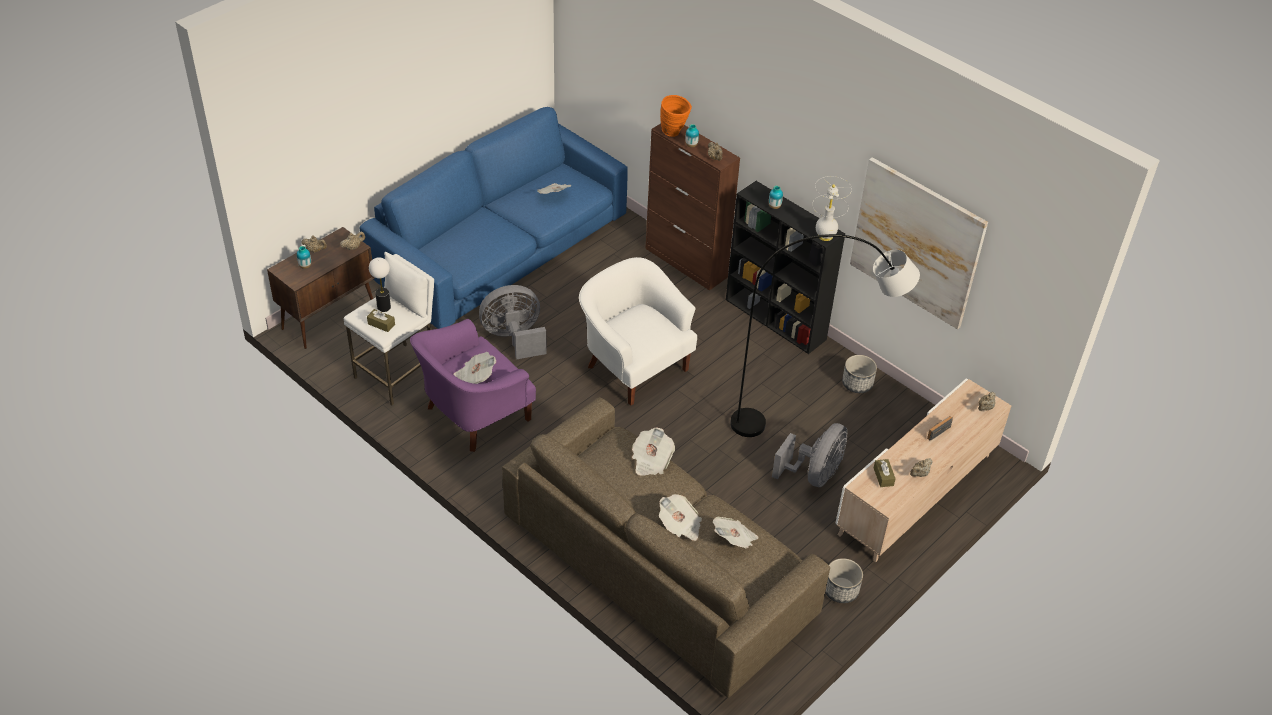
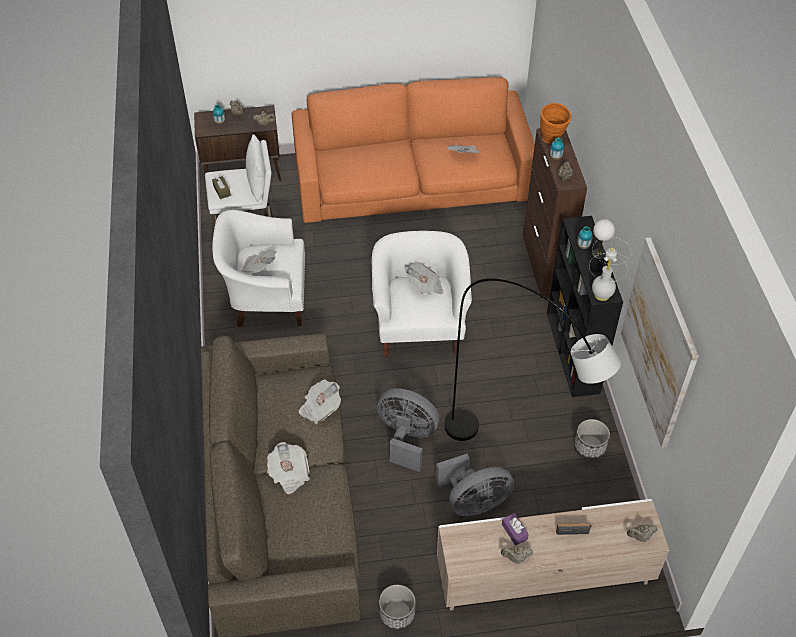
camera: 40 degrees right, 5 degrees up
blue sofa [360,107,628,329] -> orange sofa [292,77,535,223]
table lamp [369,257,391,312] -> table lamp moved to [589,219,615,273]
purple armchair [410,319,536,452] -> white armchair [212,210,305,327]
grey fan [479,285,547,359] -> grey fan moved to [377,388,439,472]
newspaper [713,517,759,549] -> newspaper moved to [405,262,443,295]
brown tissue box [873,459,896,487] -> none
none -> purple tissue box [502,513,529,546]

